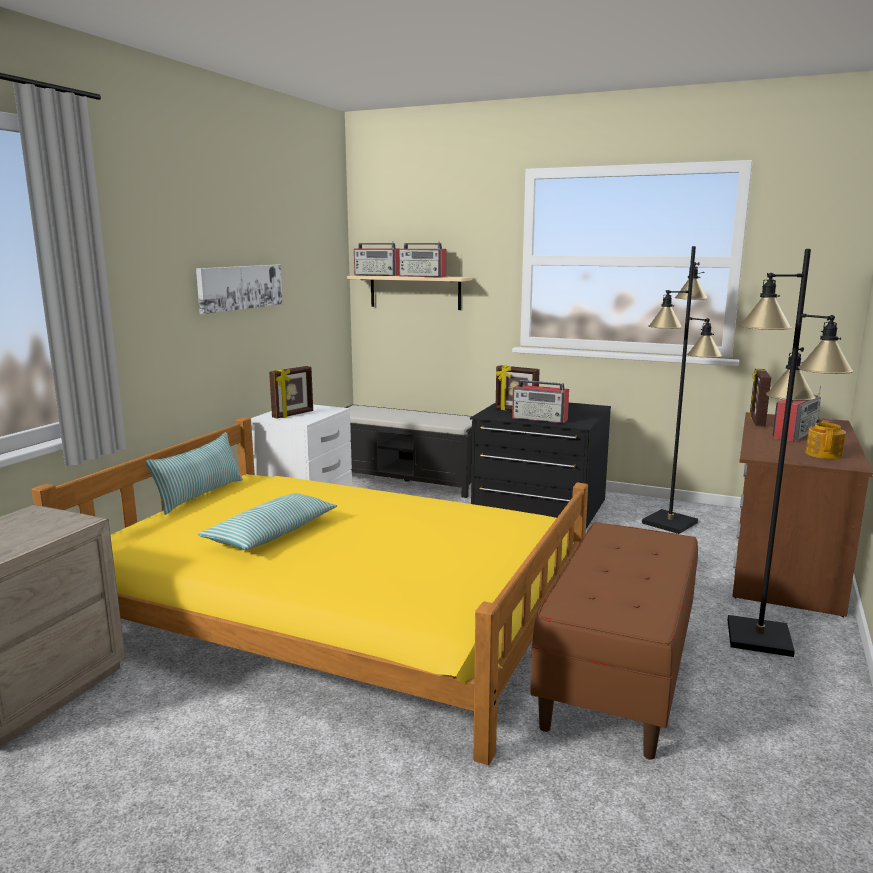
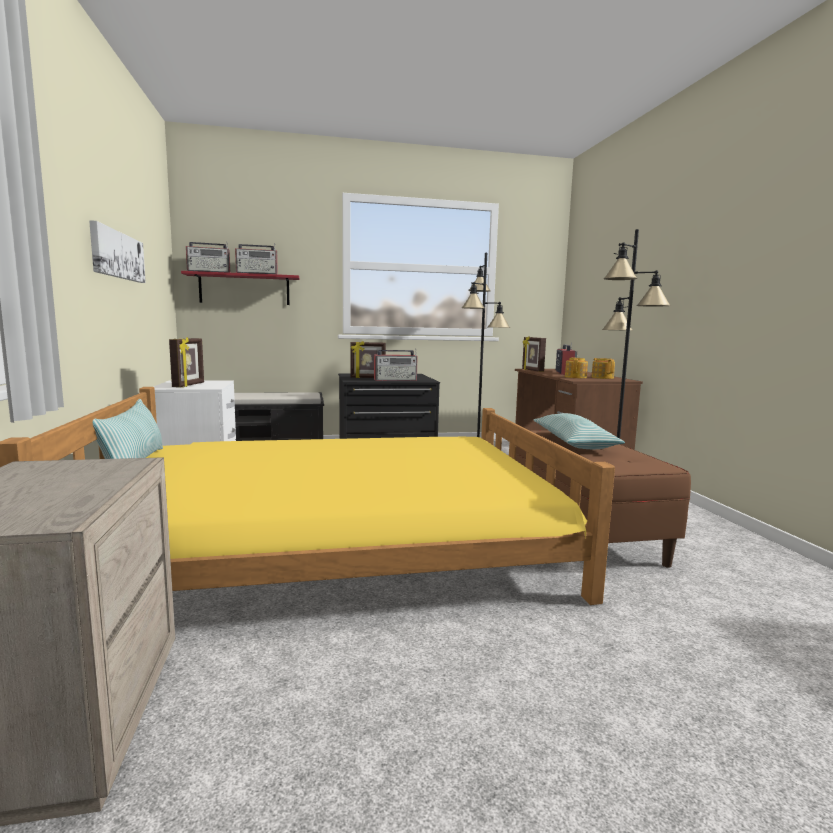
camera: 35 degrees left, 5 degrees down
pillow [198,493,337,550] -> pillow moved to [534,413,625,449]
beige shelf [347,275,473,310] -> red shelf [181,271,300,305]
none -> teapot [565,358,588,378]

